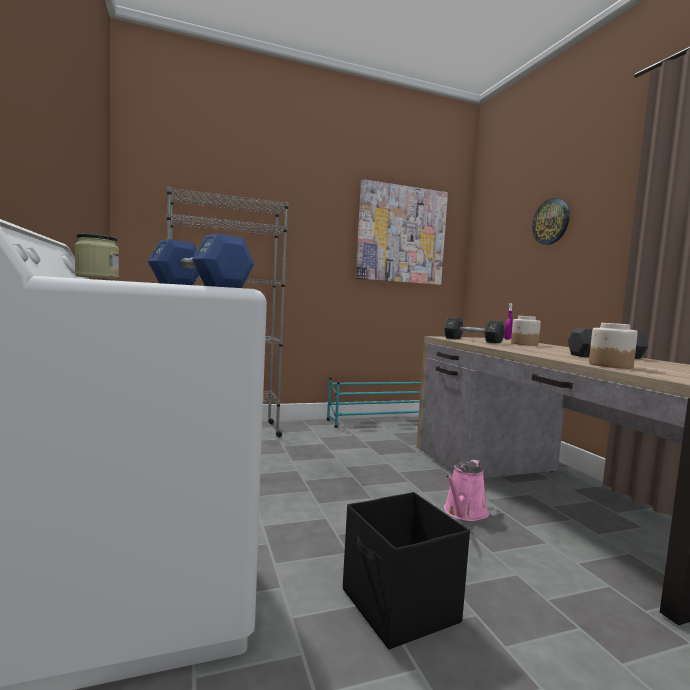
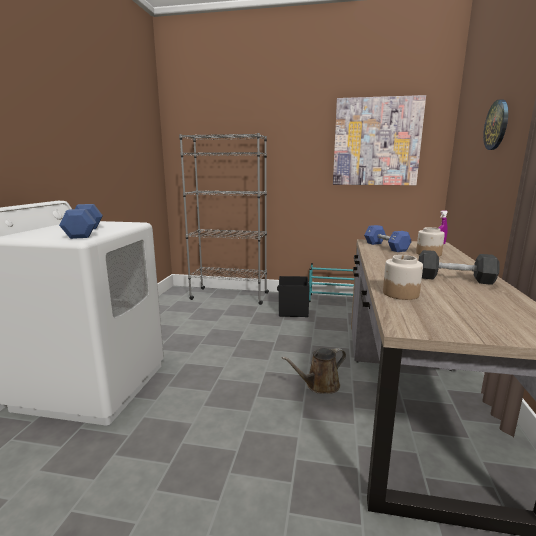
camera: 30 degrees right, 10 degrees up
jar [75,233,119,279] -> none
black storage box [343,492,470,649] -> black storage box moved to [277,276,310,317]
black dumbbell [444,318,505,343] -> blue dumbbell [364,225,412,252]
pink watering can [444,460,489,521] -> brown watering can [282,348,346,394]

